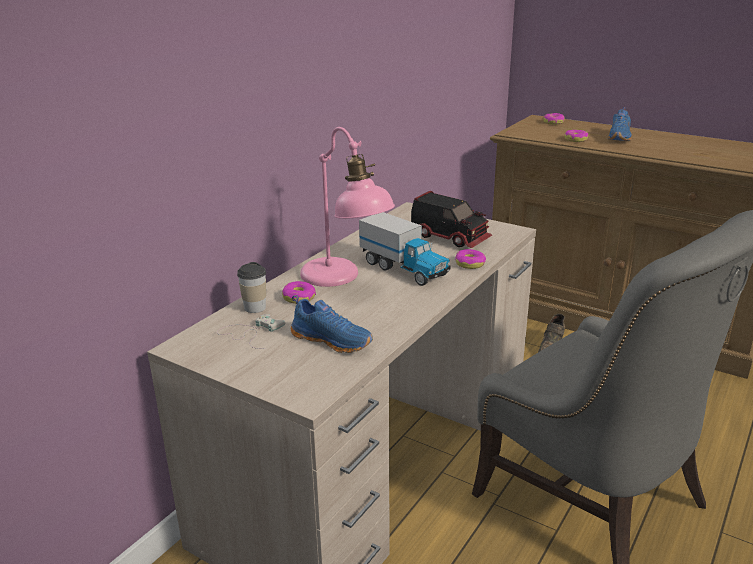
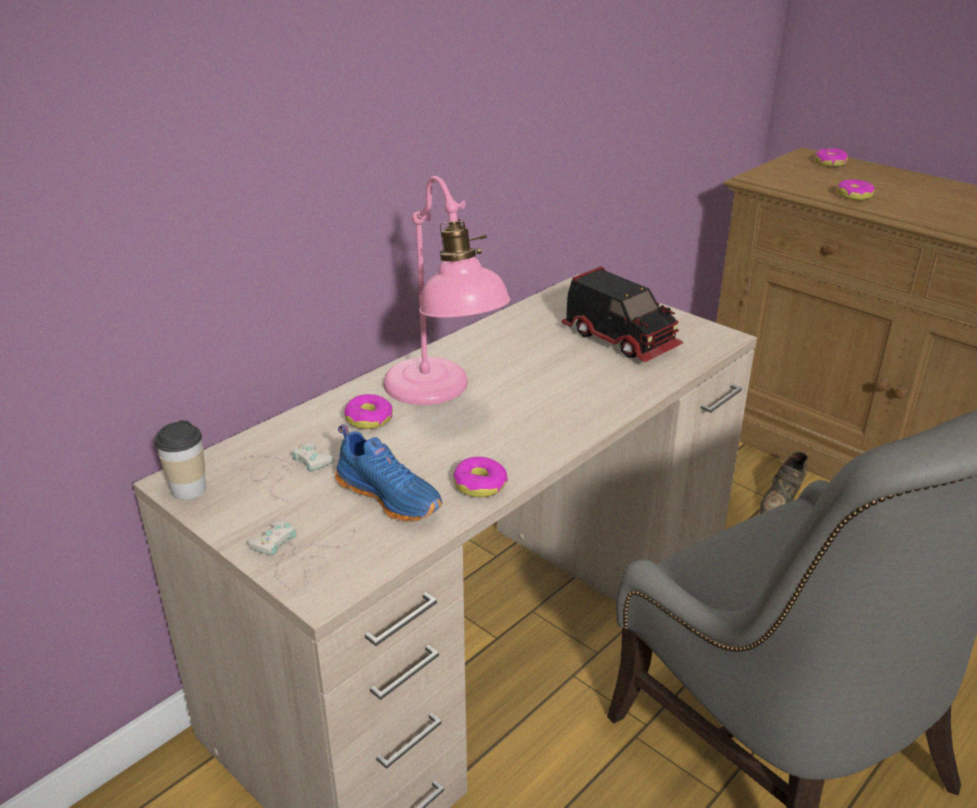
camera: 10 degrees right, 5 degrees up
cup [237,262,266,313] -> cup moved to [155,420,206,500]
toy truck [359,212,451,286] -> none
donut [455,249,486,269] -> donut moved to [453,457,508,498]
blue shoe [608,107,631,141] -> none
none -> white game controller [248,520,355,590]

